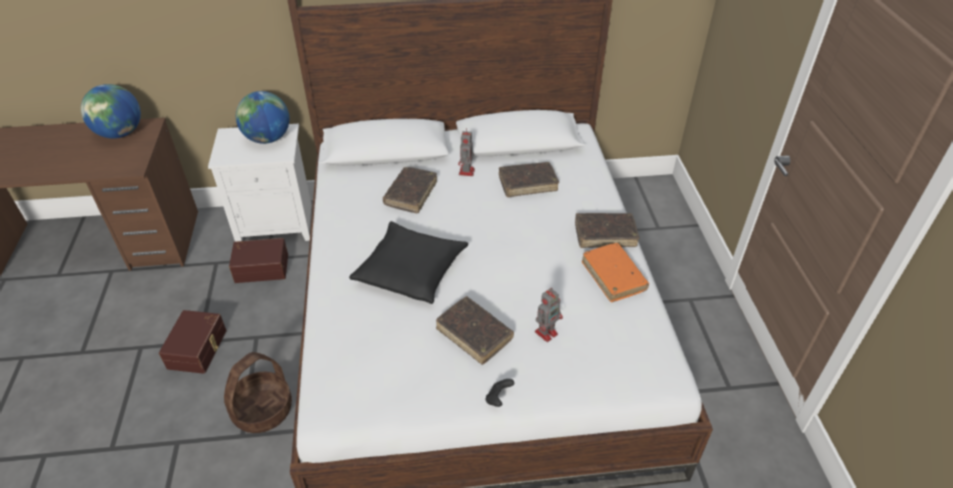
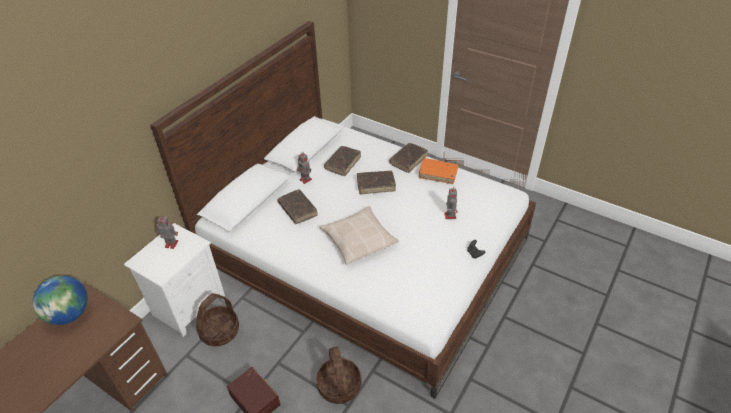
camera: 50 degrees left, 0 degrees up
brown storage box [229,238,288,283] -> basket [196,293,239,347]
globe [236,91,289,144] -> toy robot [156,215,178,249]
black pillow [349,221,468,304] -> beige pillow [319,206,399,265]
brown book [436,296,514,365] -> brown book moved to [357,171,396,195]

